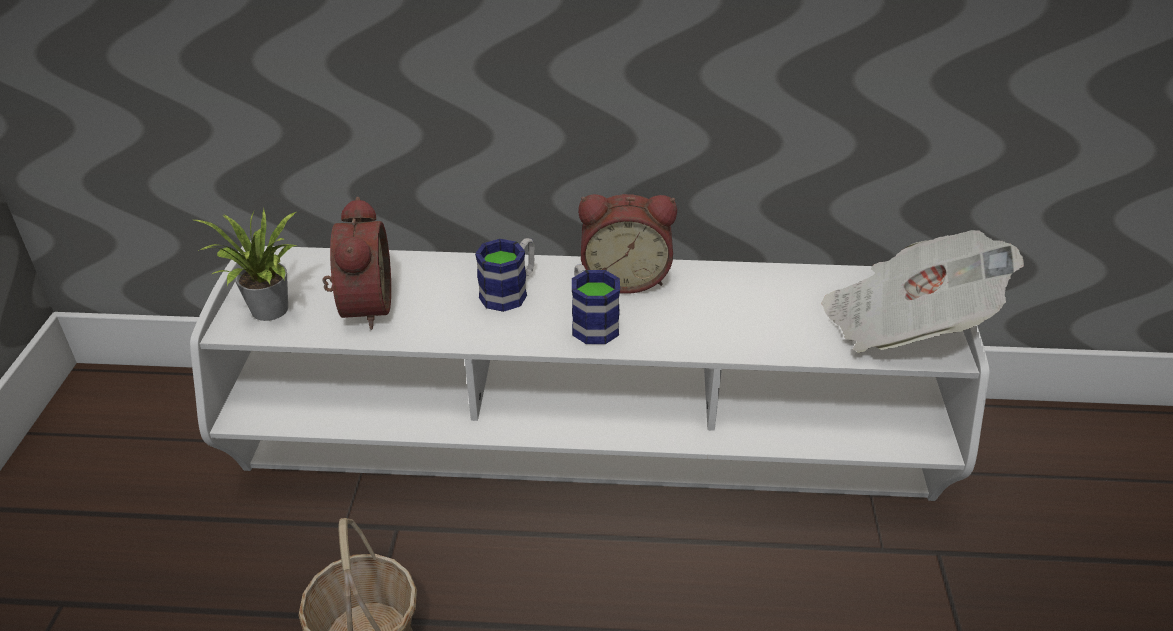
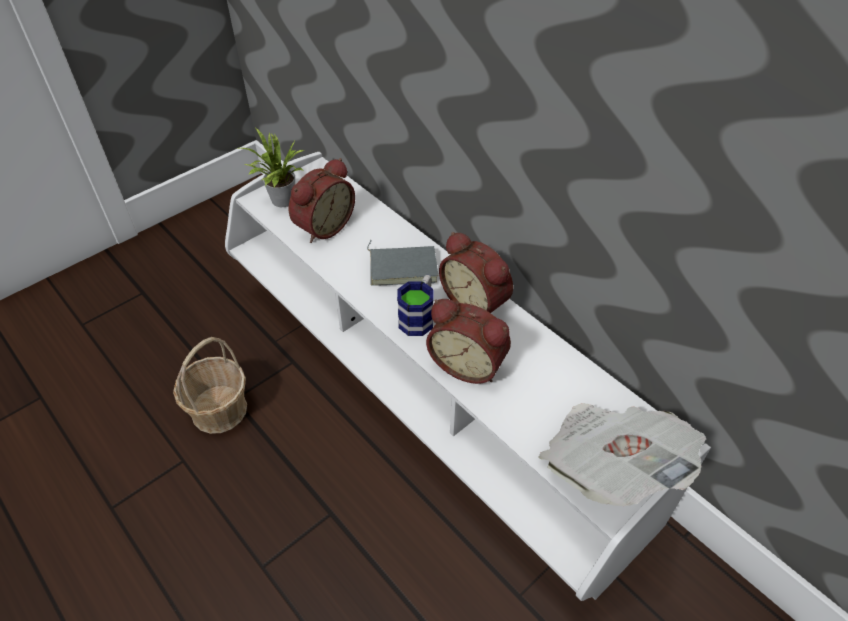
camera: 45 degrees right, 10 degrees up
mug [475,238,535,312] -> grey book [367,240,438,286]
none -> alarm clock [426,299,511,384]

